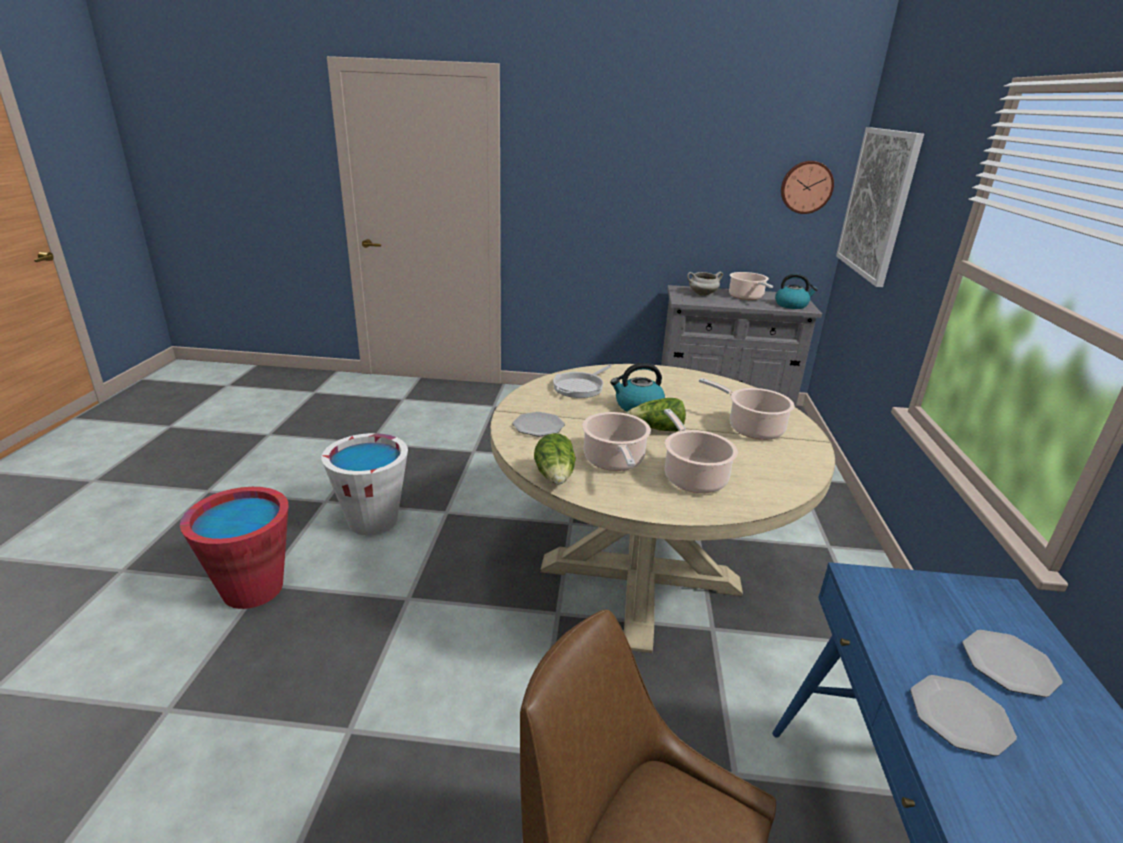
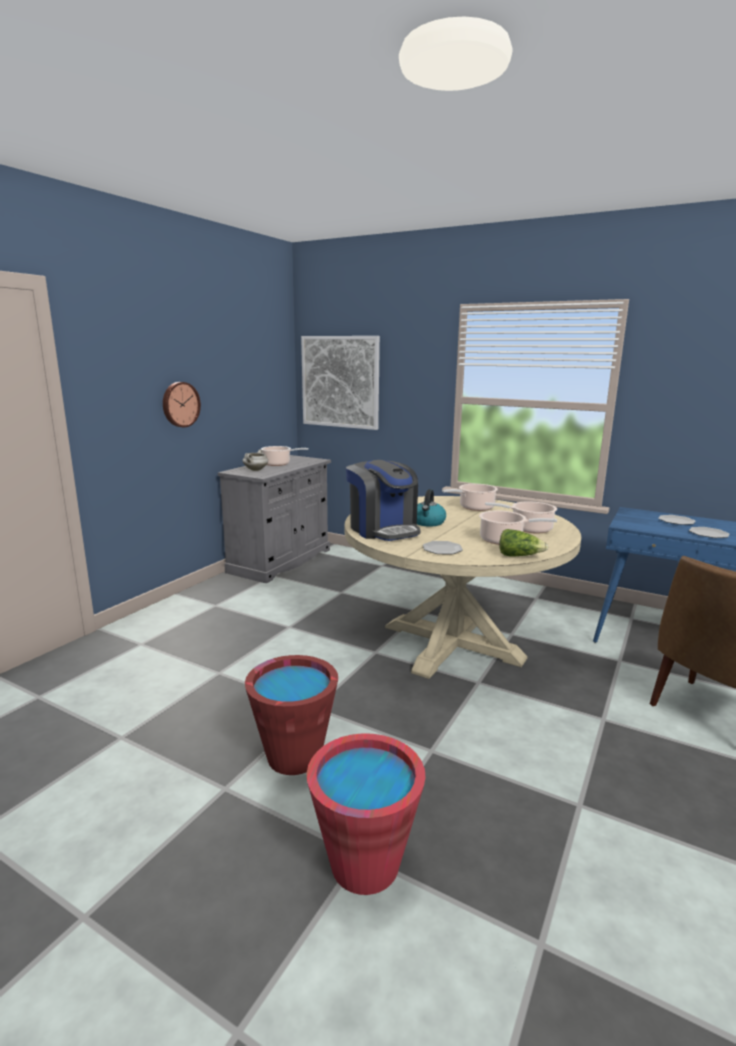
camera: 65 degrees left, 10 degrees down
white bucket [321,433,408,535] -> red bucket [245,655,338,775]
frying pan [553,365,612,398] -> coffee machine [346,460,420,541]
lettuce [627,398,686,431] -> none
kettle [775,274,818,309] -> none
wall clock [781,161,834,214] -> wall clock moved to [163,382,201,427]

